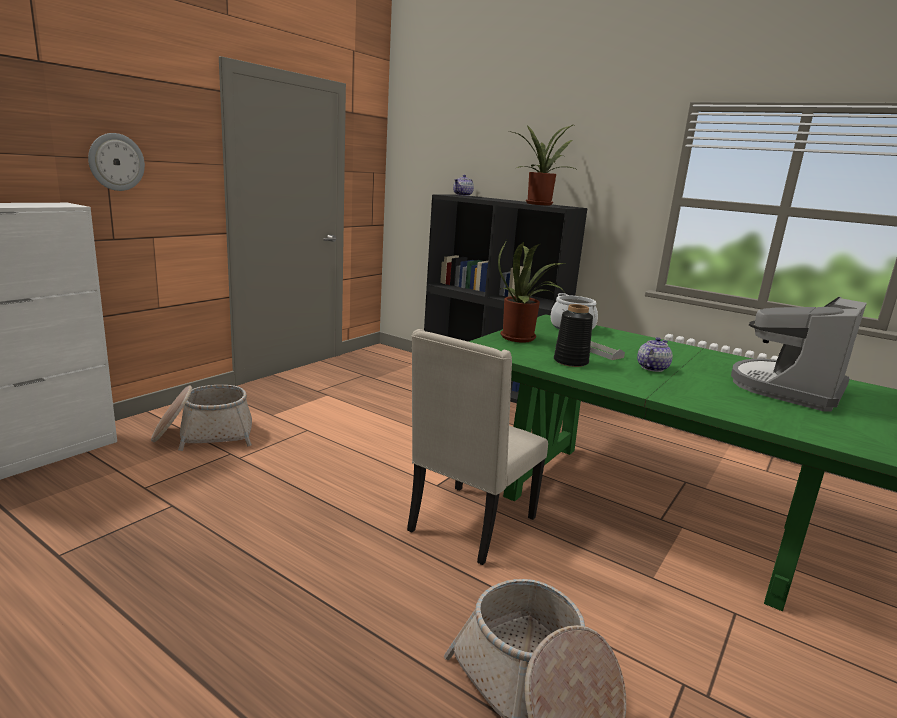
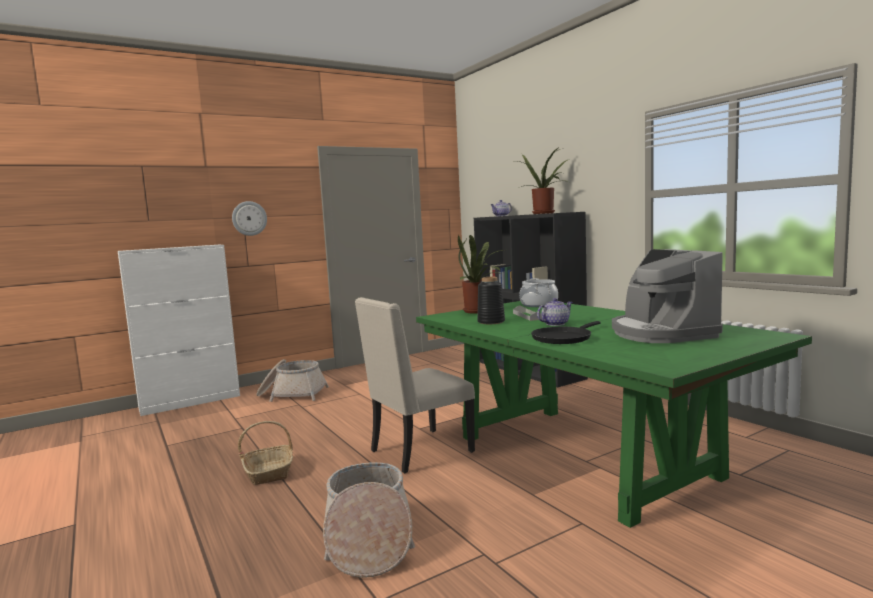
camera: 25 degrees right, 10 degrees down
coffee machine [731,297,867,412] -> coffee machine turned 75 degrees counterclockwise [612,249,723,343]
none -> basket [238,421,293,485]
none -> black frying pan [531,321,600,344]

